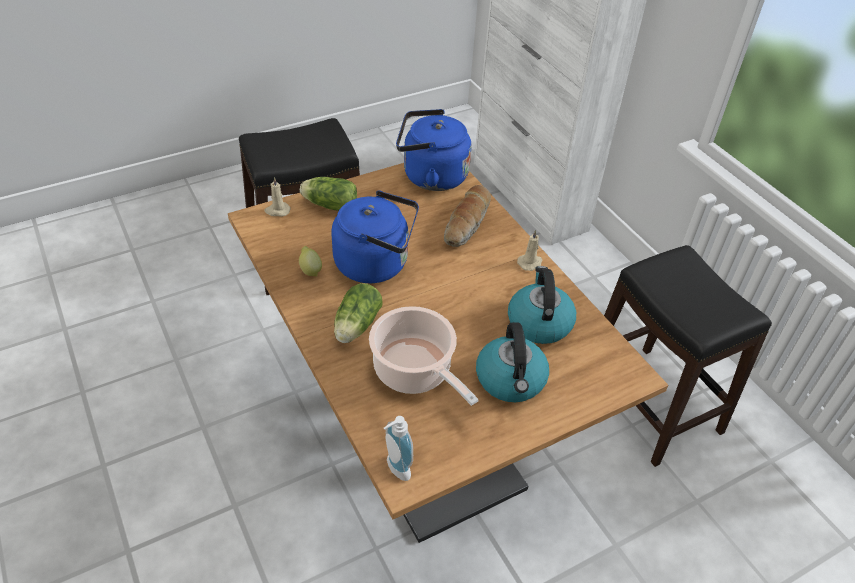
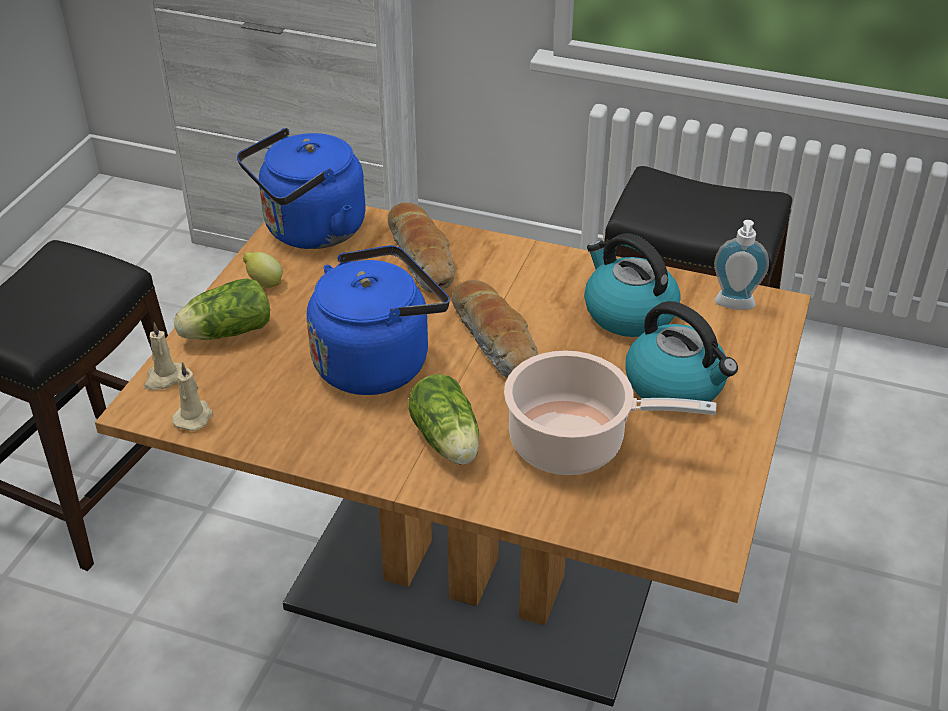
camera: 40 degrees left, 5 degrees down
lemon [299,246,322,276] -> lemon moved to [243,252,283,288]
soap dispenser [384,416,413,481] -> soap dispenser moved to [714,220,769,310]
beige candle [517,230,542,271] -> beige candle moved to [172,362,213,431]
none -> bread [451,280,538,378]

